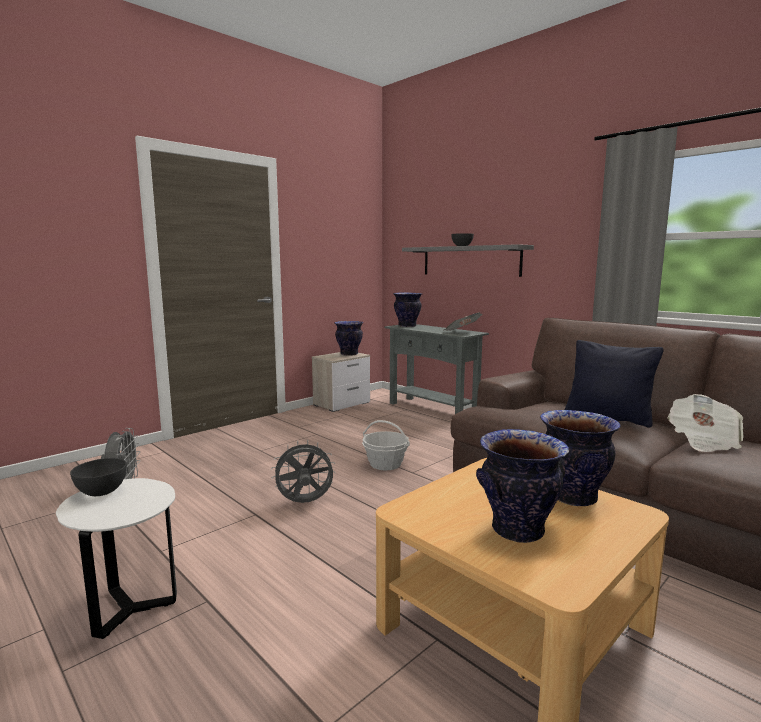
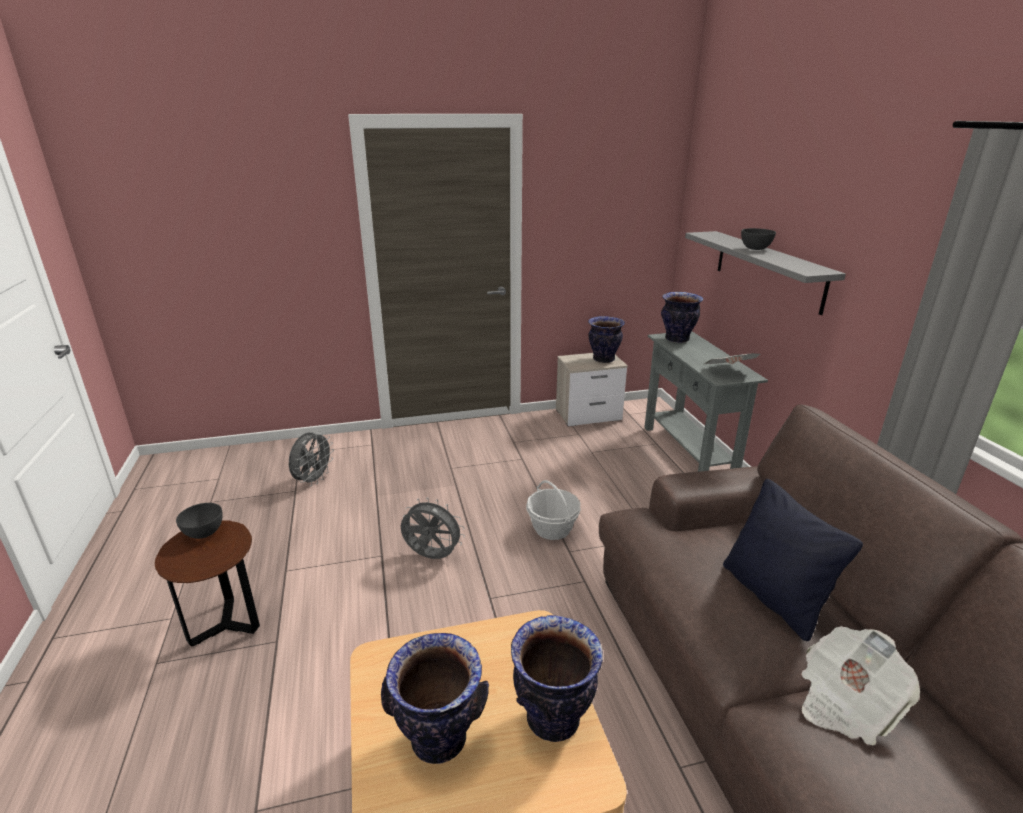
camera: 30 degrees right, 15 degrees up
white side table [56,478,177,639] -> brown side table [155,520,260,647]

